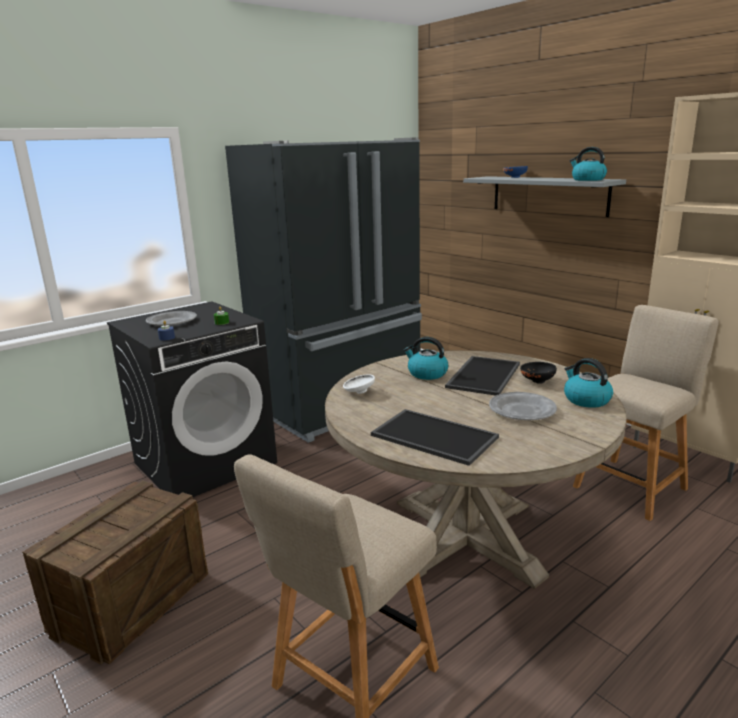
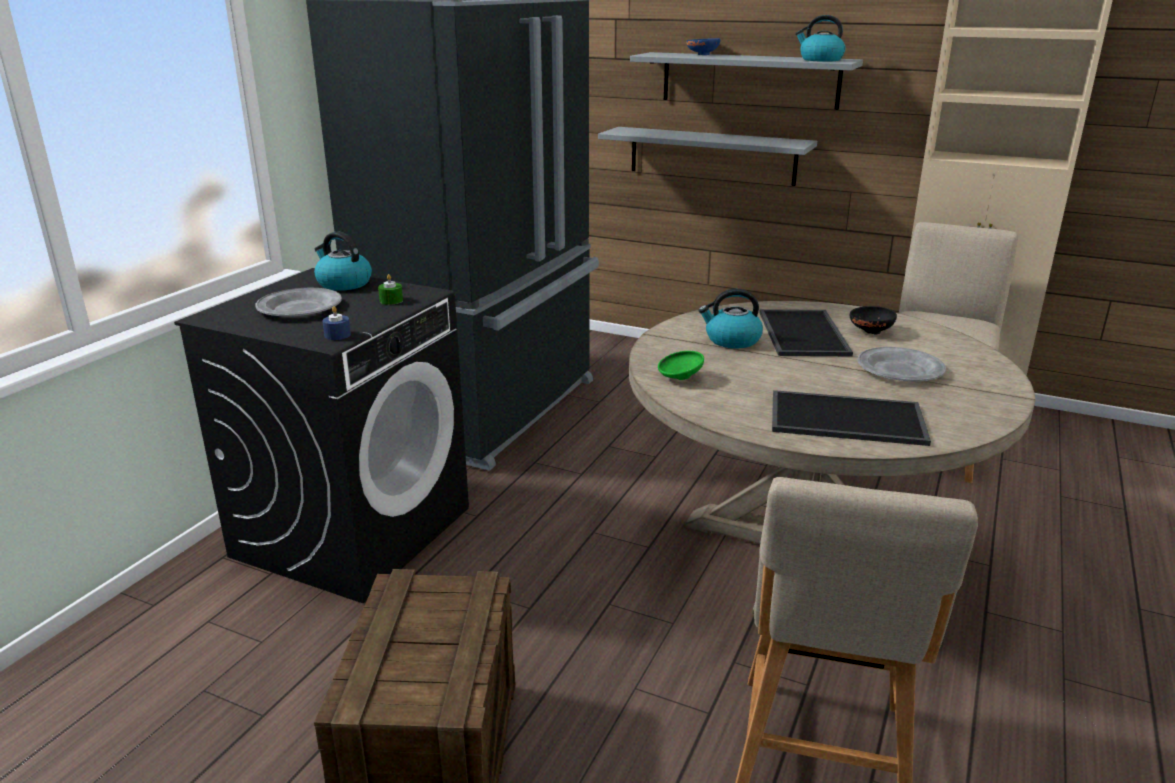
camera: 25 degrees left, 5 degrees up
white bowl [343,374,375,394] -> green bowl [658,351,704,380]
kettle [564,358,613,408] -> kettle moved to [314,231,372,291]
none -> grey shelf [598,127,817,186]

